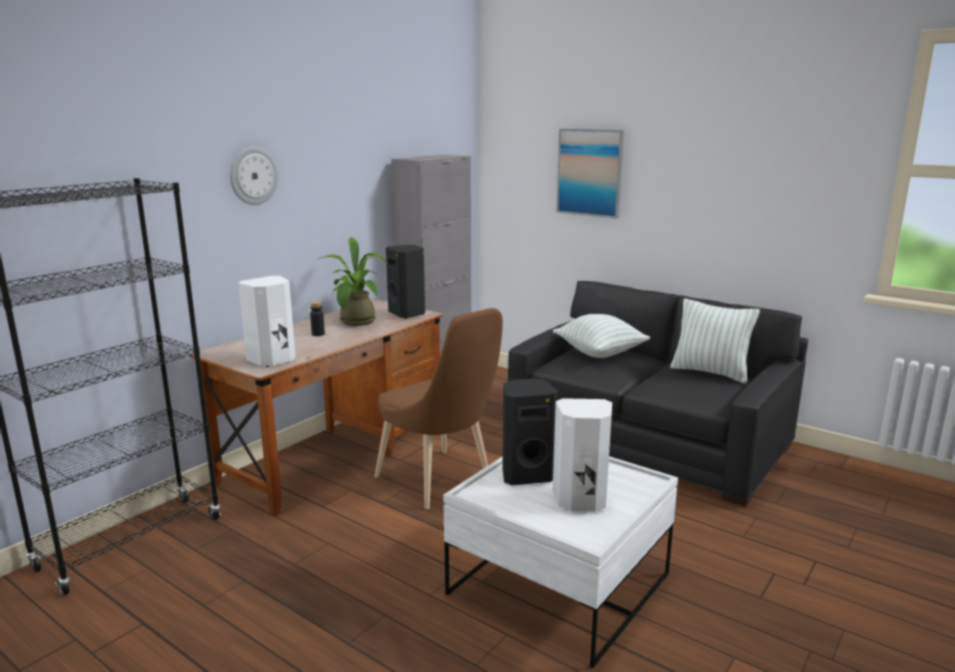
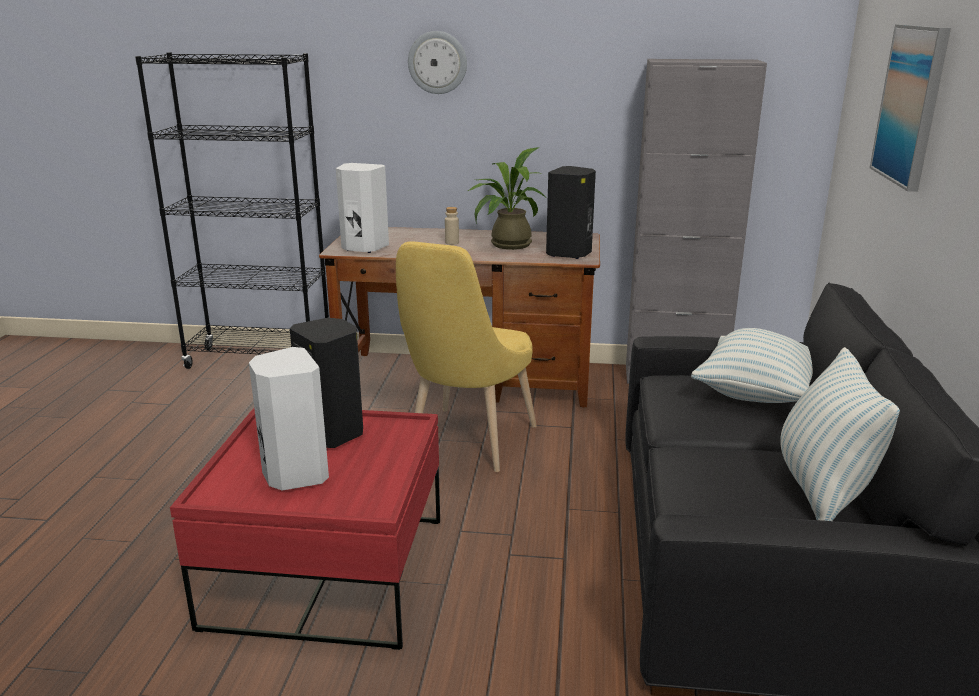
camera: 60 degrees right, 5 degrees up
black bottle [310,302,325,336] -> beige bottle [445,207,459,245]
brown chair [374,308,503,509] -> yellow chair [396,241,537,472]
white coffee table [443,456,678,668] -> red coffee table [170,408,440,650]

